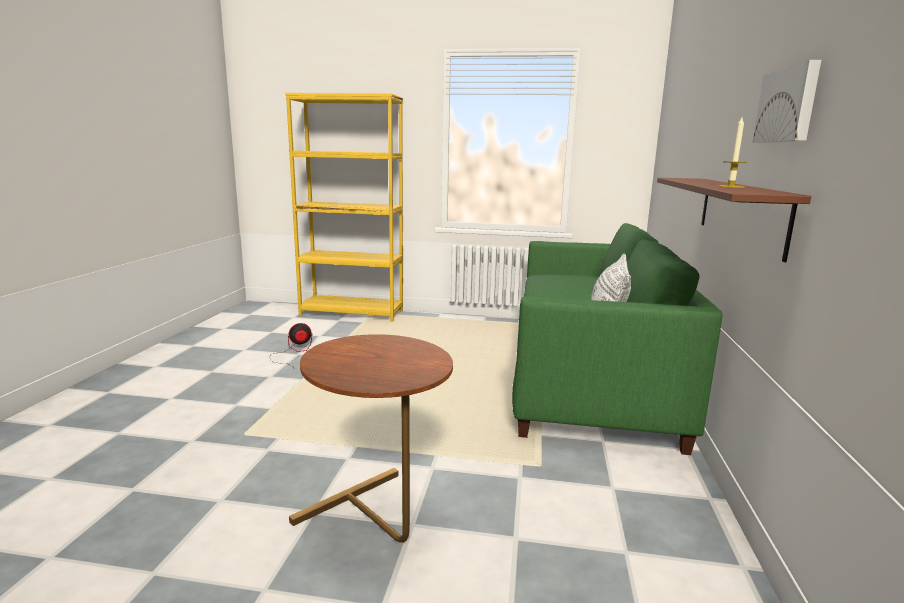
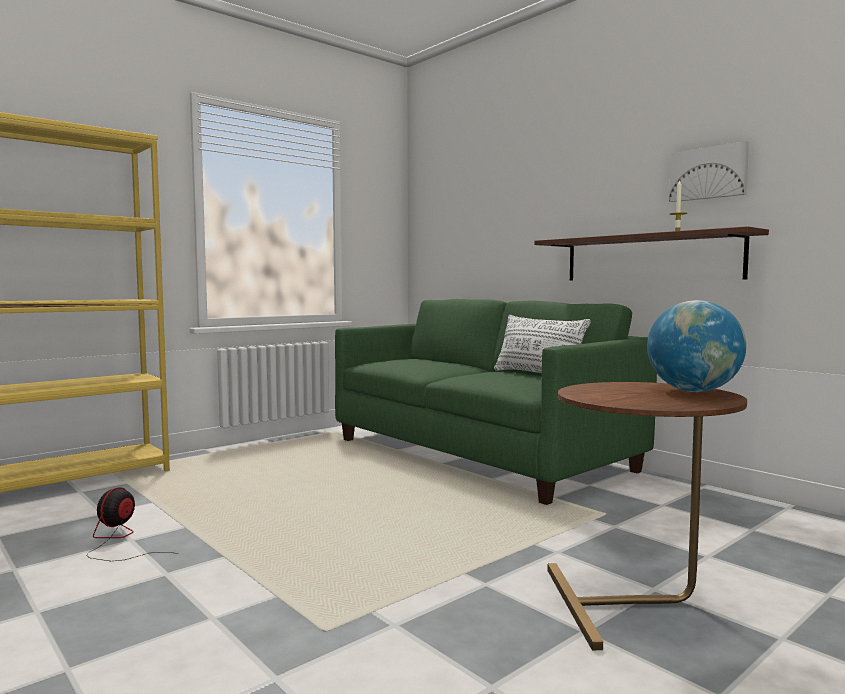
camera: 50 degrees left, 10 degrees down
none -> globe [647,300,746,392]

